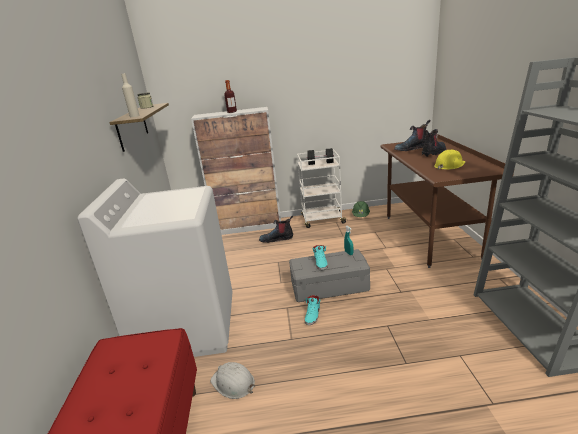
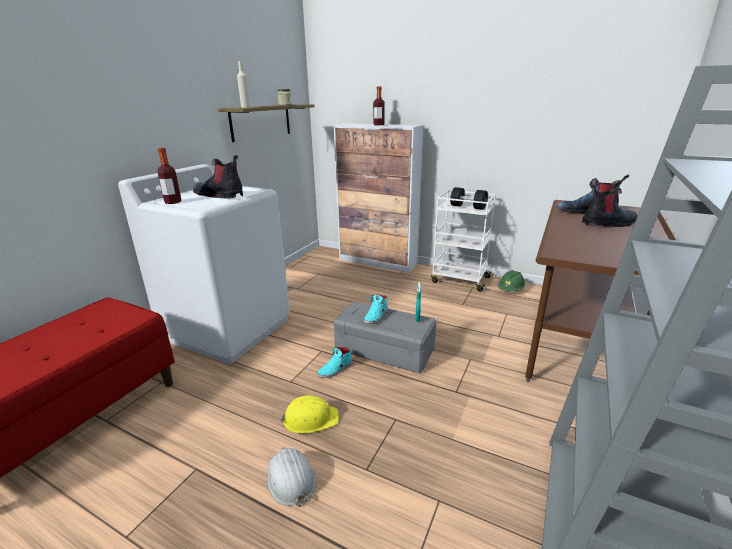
camera: 30 degrees right, 0 degrees up
white hard hat [210,362,255,399] -> white hard hat moved to [267,447,316,507]
boot [259,215,293,243] -> boot moved to [193,155,243,199]
yellow hard hat [434,150,465,170] -> yellow hard hat moved to [280,395,339,434]
none -> bottle [157,148,182,204]

